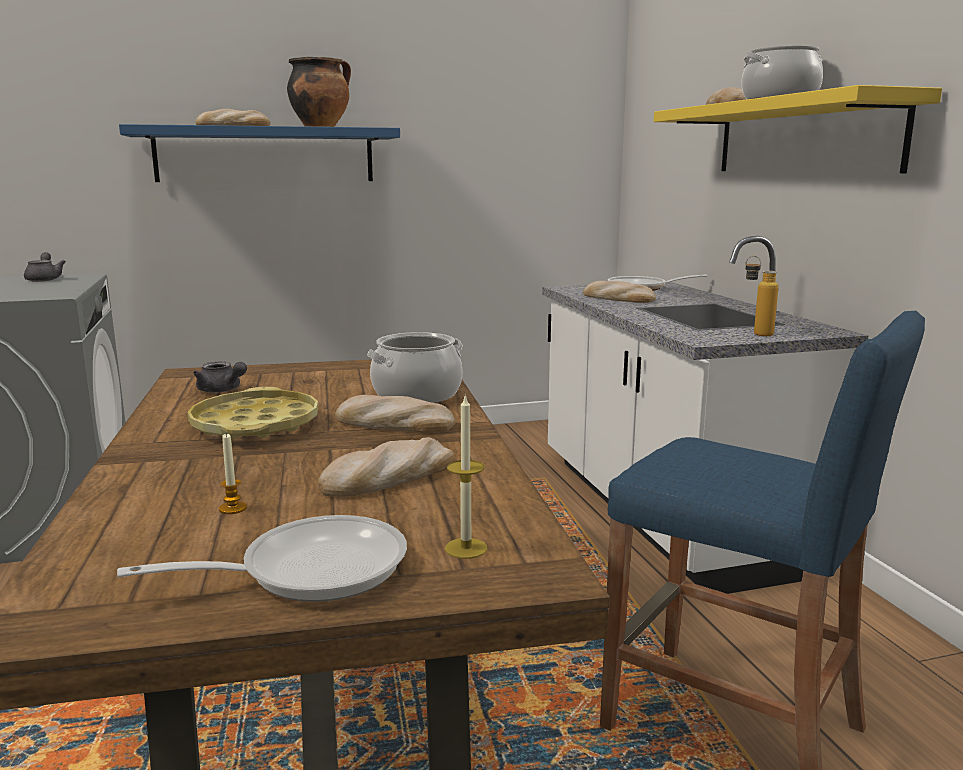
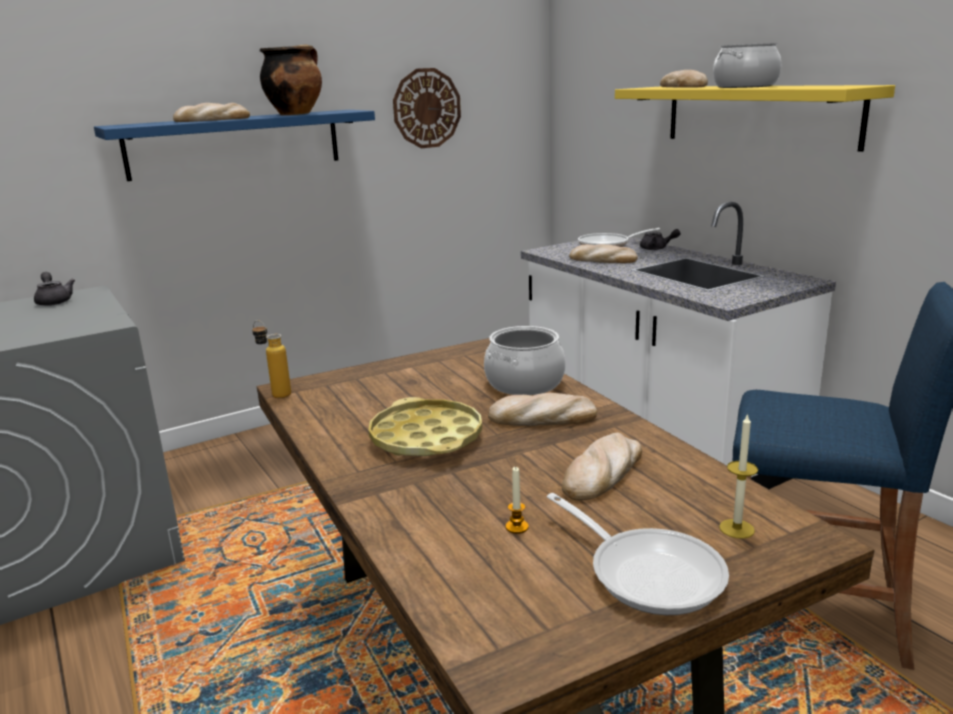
camera: 15 degrees left, 5 degrees up
frying pan [117,515,407,602] -> frying pan turned 90 degrees clockwise [547,493,729,615]
grey teapot [193,362,247,393] -> grey teapot moved to [640,229,680,250]
bottle [745,256,779,336] -> bottle moved to [252,320,291,398]
none -> wall clock [393,68,461,148]

